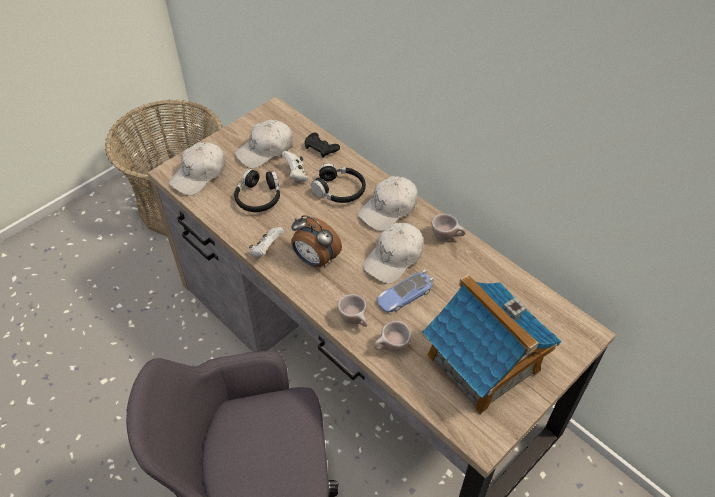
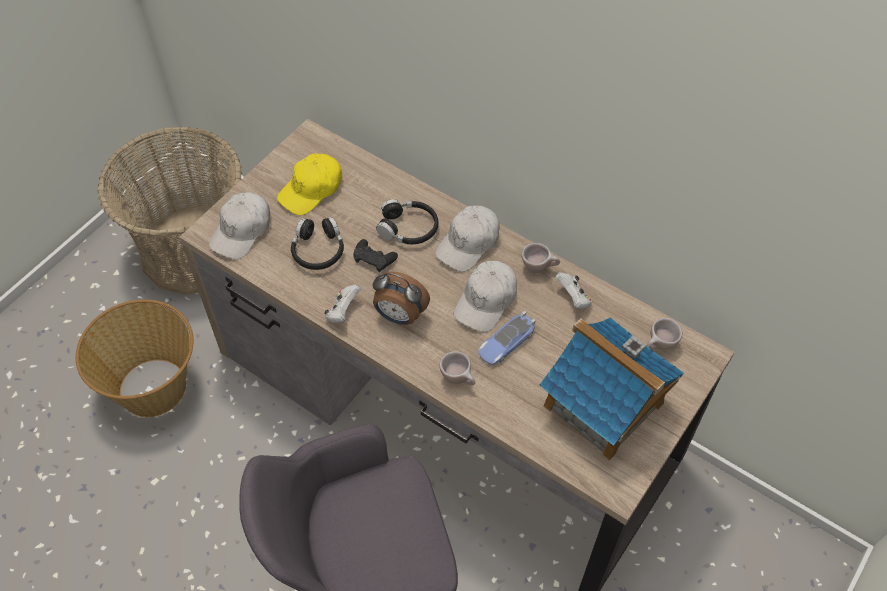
camera: 10 degrees left, 5 degrees up
white cap [235,120,293,168] -> yellow cap [277,154,342,215]
white game controller [282,151,308,182] -> white game controller moved to [555,272,592,309]
black game controller [304,133,340,158] -> black game controller moved to [353,239,398,272]
beige cup [374,321,411,351] -> beige cup moved to [646,318,682,350]
none -> basket [76,299,193,417]

